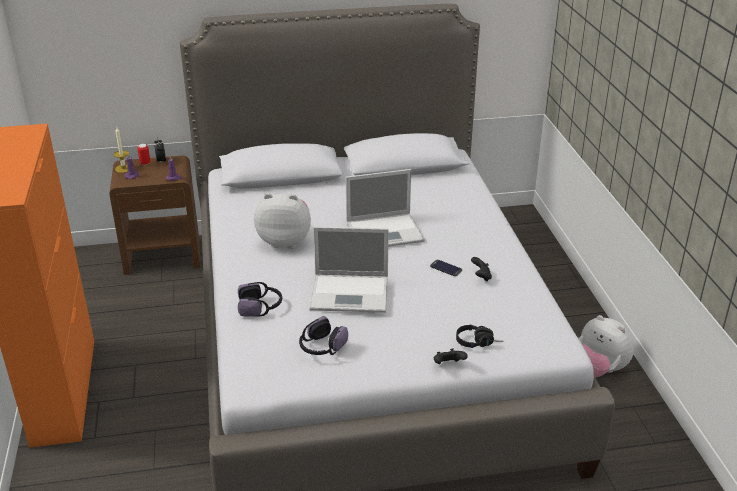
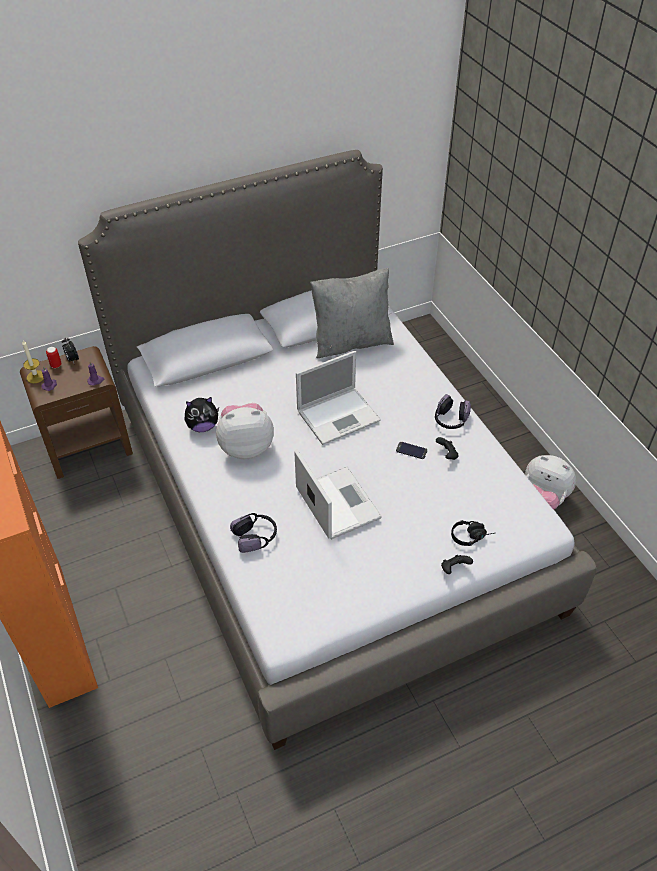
camera: 15 degrees left, 15 degrees up
headphones [299,316,348,355] -> headphones moved to [435,394,471,429]
laptop [309,226,389,313] -> laptop turned 105 degrees counterclockwise [294,450,382,539]
none -> plush toy [185,397,219,432]
none -> grey pillow [310,268,394,358]

